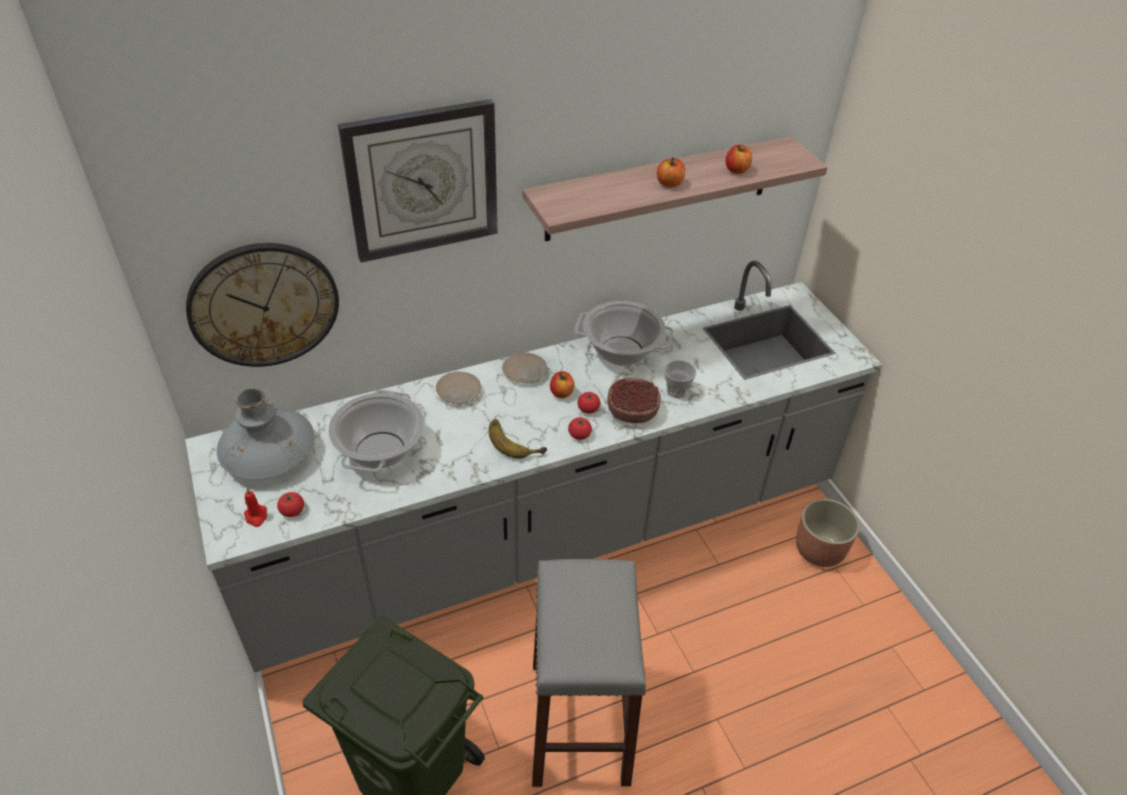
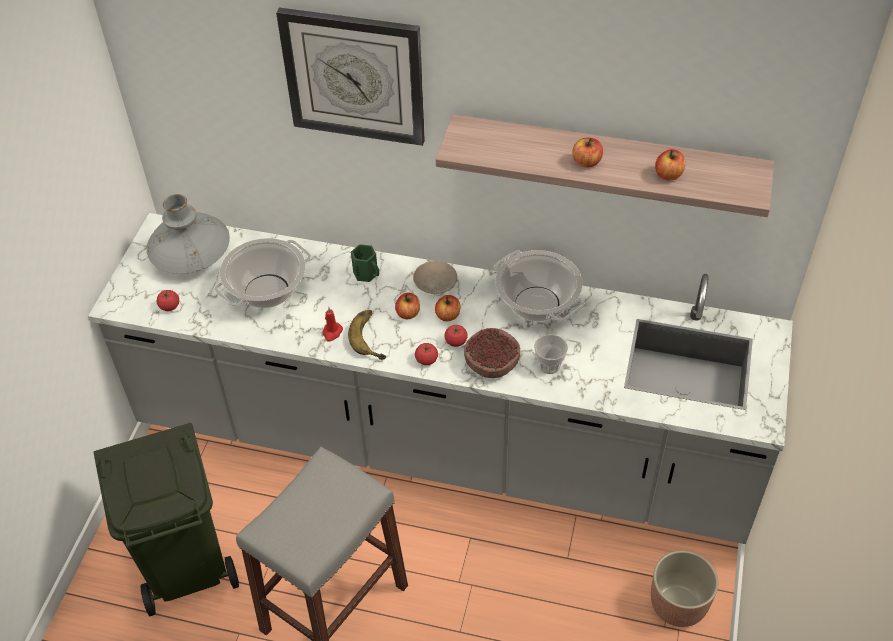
camera: 40 degrees right, 5 degrees up
wall clock [186,243,339,367] -> none
red candle [244,488,267,527] -> red candle moved to [322,307,343,341]
beige plate [436,372,481,404] -> green mug [351,244,379,282]
none -> apple [395,293,420,319]

